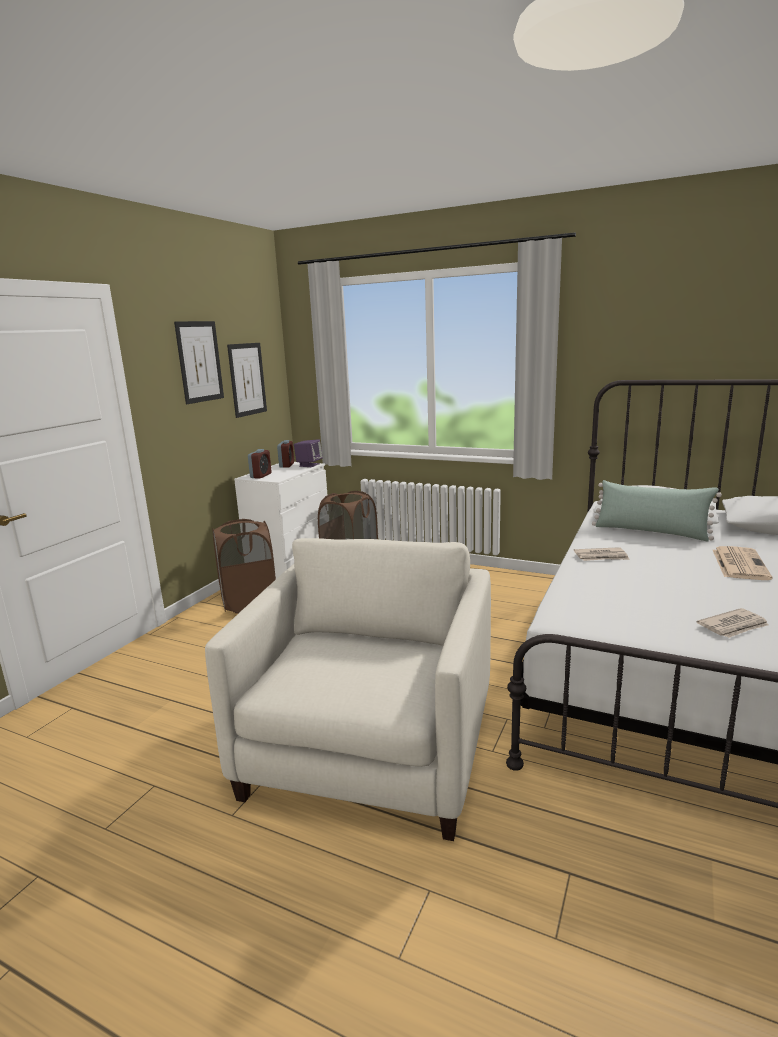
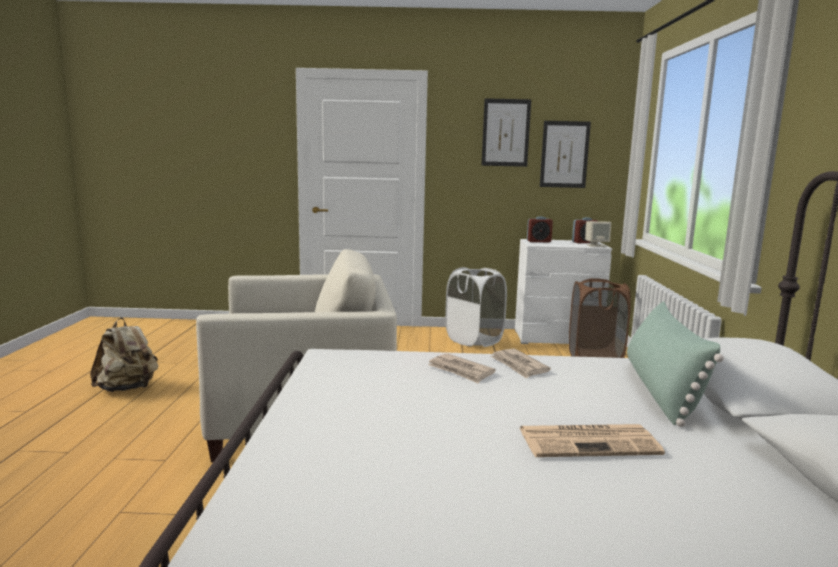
camera: 65 degrees right, 5 degrees down
brown laundry basket [212,519,276,614] -> white laundry basket [445,267,507,347]
purple speaker [294,439,323,467] -> beige speaker [585,221,611,247]
newspaper [697,608,769,638] -> newspaper moved to [428,353,496,383]
none -> beige backpack [90,318,159,392]

